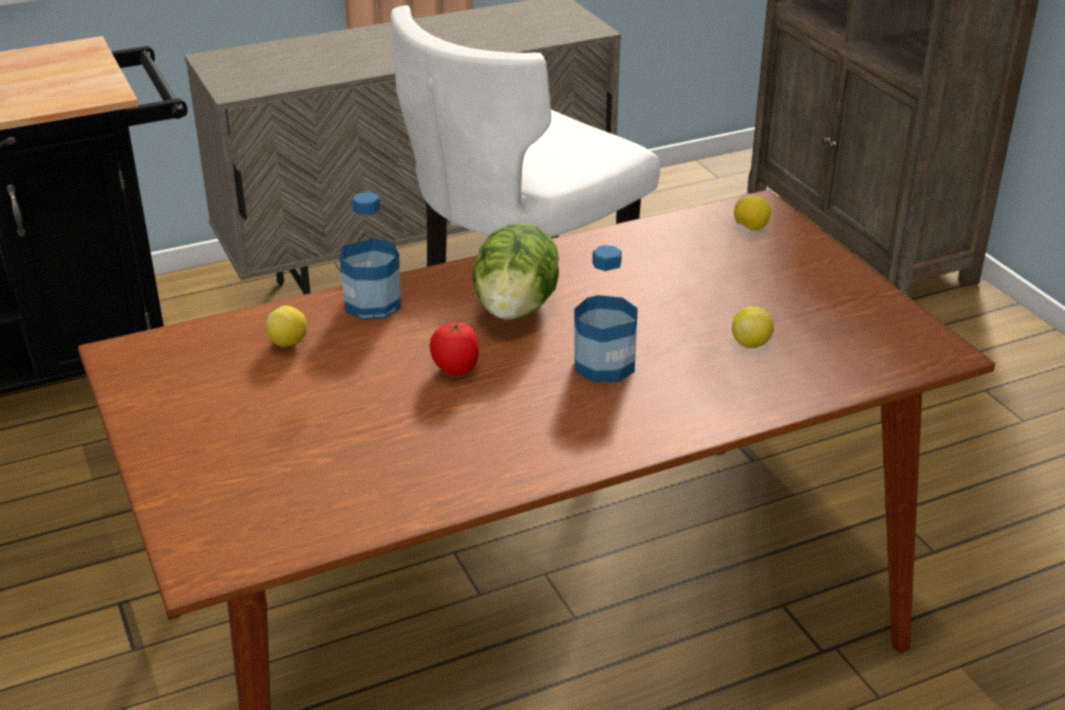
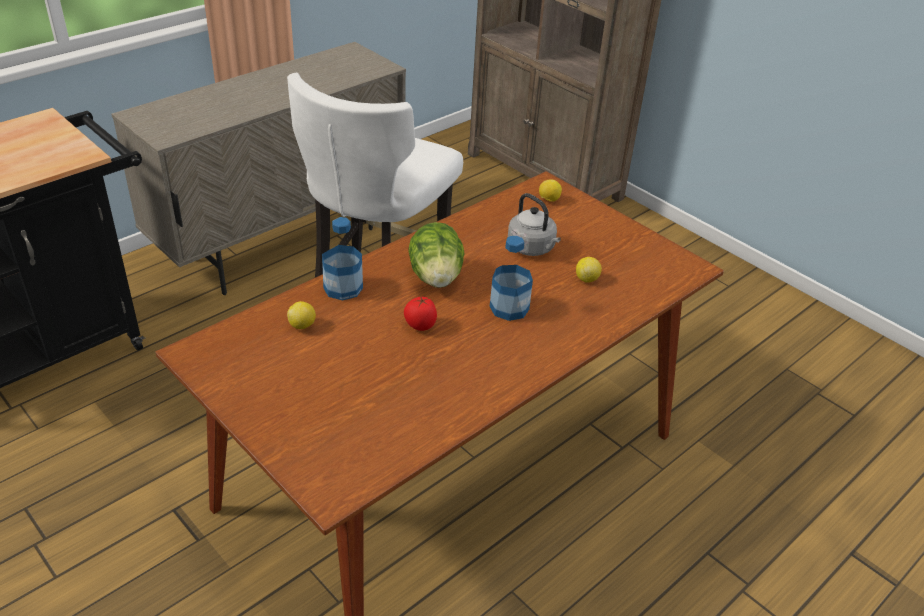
camera: 20 degrees left, 5 degrees up
none -> grey kettle [508,193,561,256]

